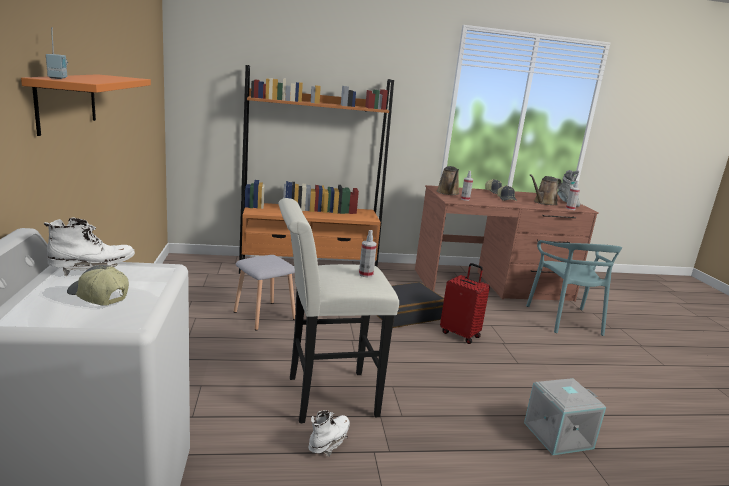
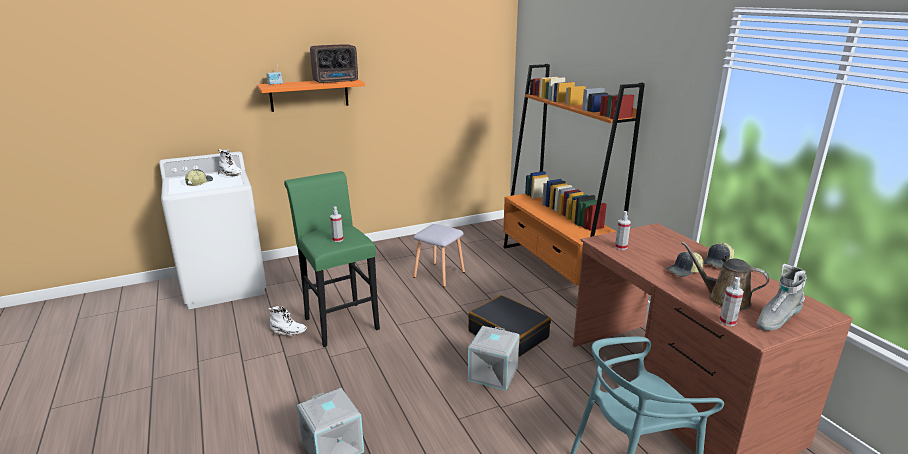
camera: 75 degrees right, 5 degrees up
white stool [278,198,399,423] -> green stool [284,171,380,347]
brown watering can [437,166,459,195] -> none
red suitcase [440,263,490,344] -> grey storage box [468,326,520,391]
none -> radio [310,44,358,84]

